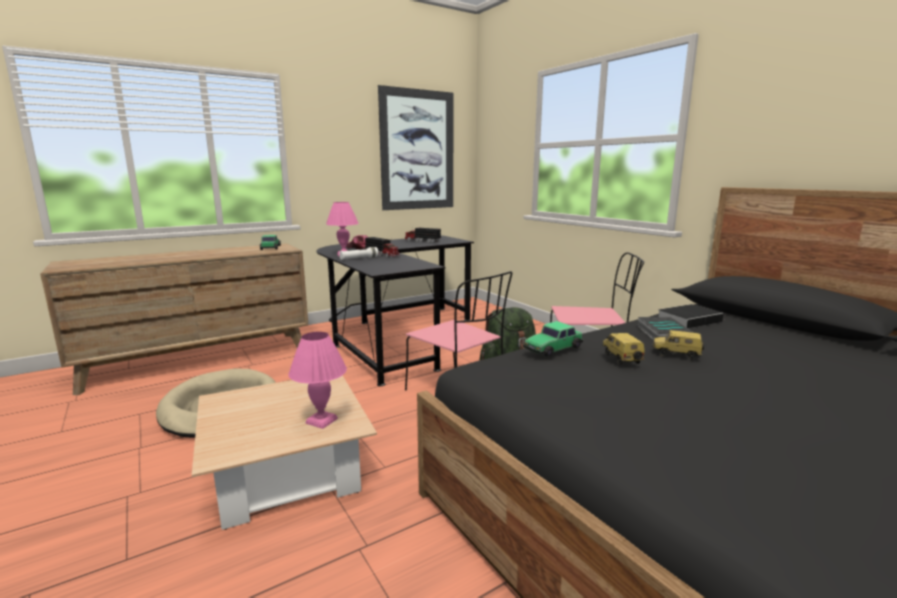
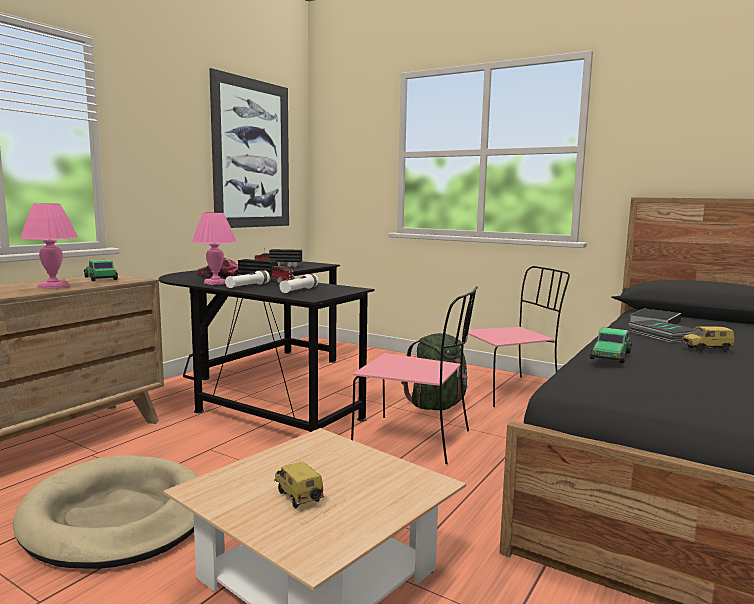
camera: 25 degrees left, 5 degrees down
pink table lamp [288,332,347,429] -> pink table lamp moved to [20,203,78,289]
toy car [602,333,645,365] -> toy car moved to [274,461,324,509]
none -> white flashlight [279,274,318,293]

